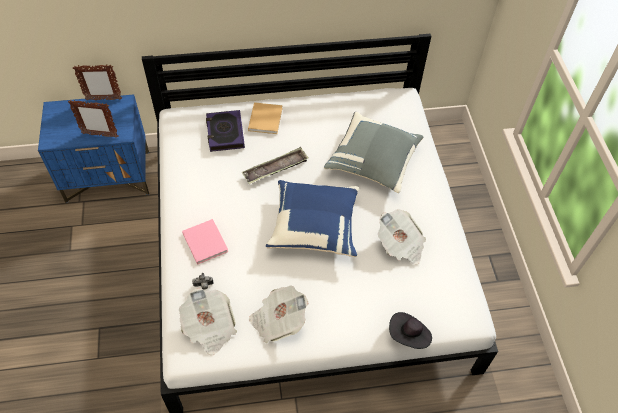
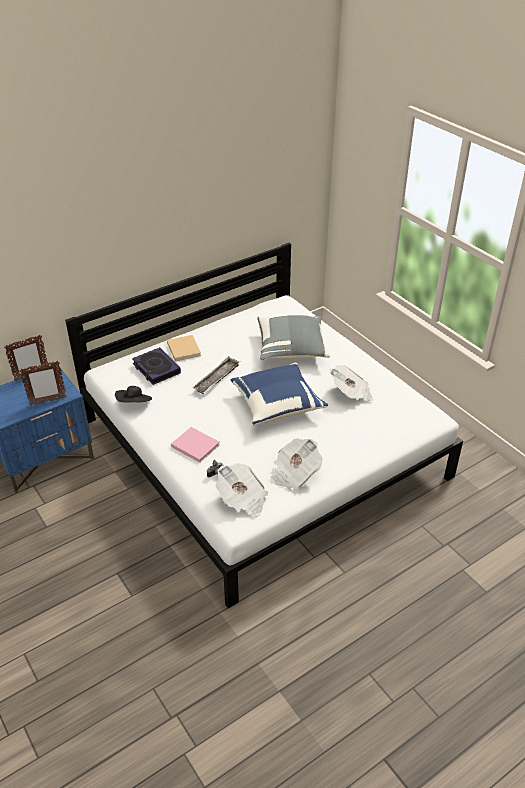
camera: 25 degrees left, 15 degrees down
black hat [389,312,432,349] -> black hat moved to [115,386,152,402]

